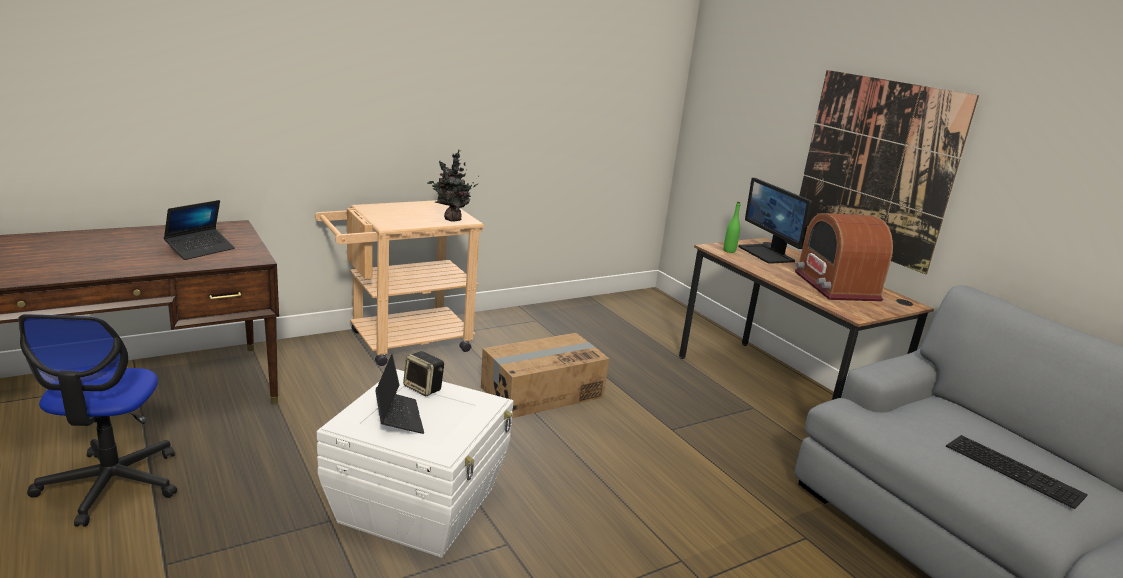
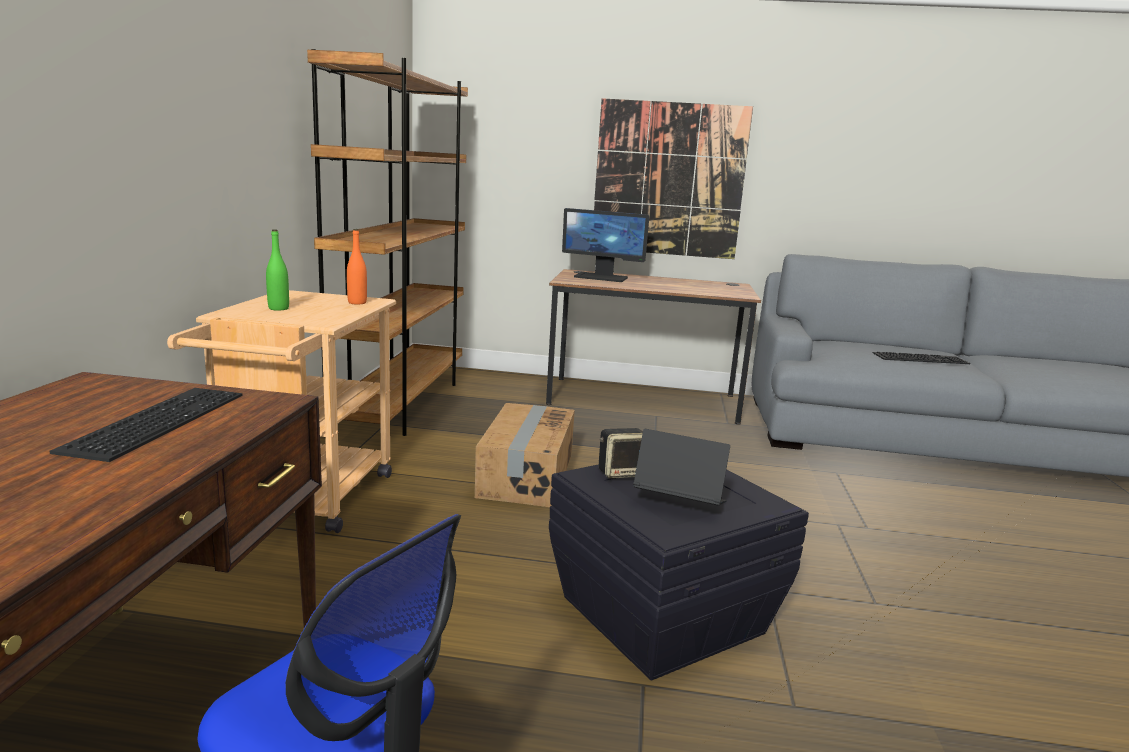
camera: 50 degrees left, 5 degrees down
laptop [164,200,235,260] -> keyboard [49,388,243,462]
white storage box [317,369,513,558] -> black storage box [549,464,809,680]
potted plant [427,149,479,222] -> orange bottle [347,229,367,305]
green bottle [723,202,741,253] -> green bottle moved to [266,229,289,311]
radio [795,213,893,301] -> none
none -> brown bookcase [307,49,468,436]

